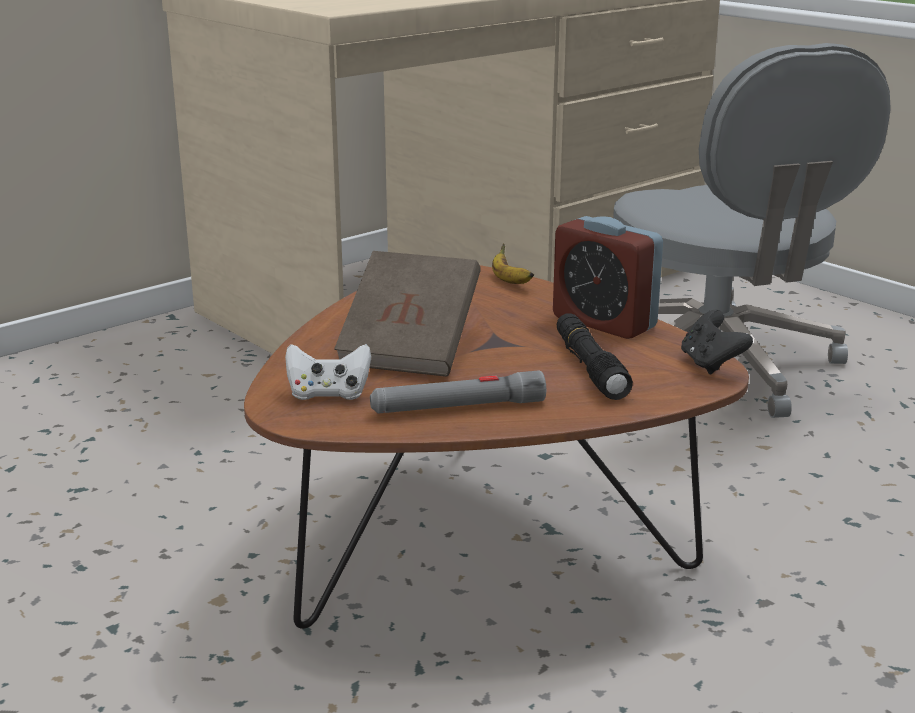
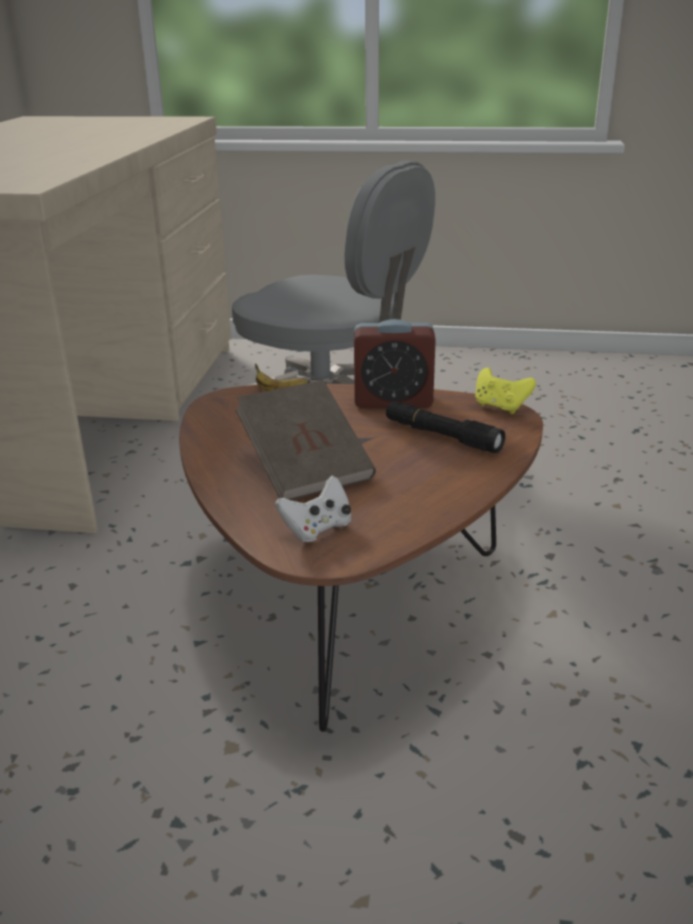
camera: 40 degrees left, 5 degrees up
grey flashlight [370,370,546,414] -> none
black game controller [681,310,753,374] -> yellow game controller [475,367,536,414]

